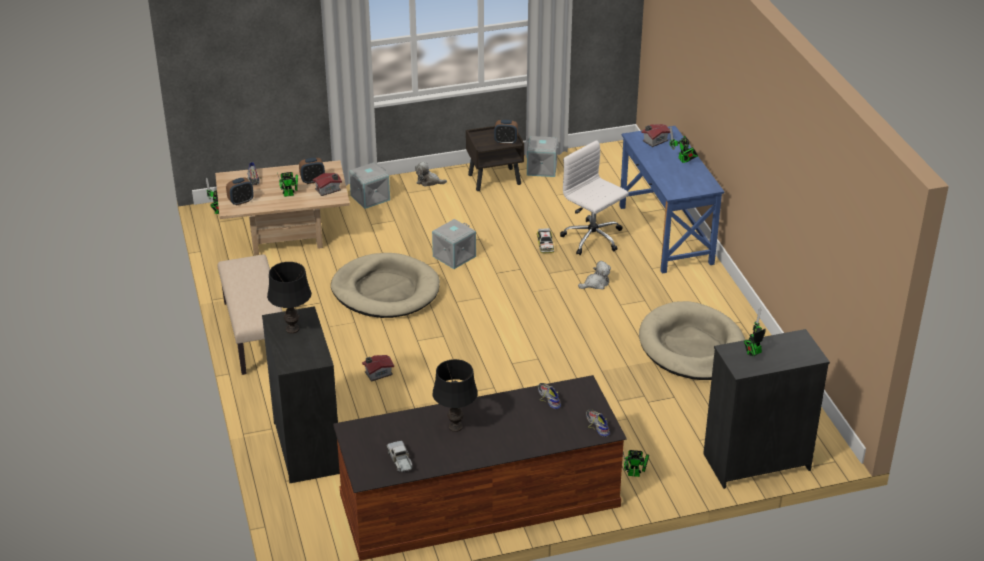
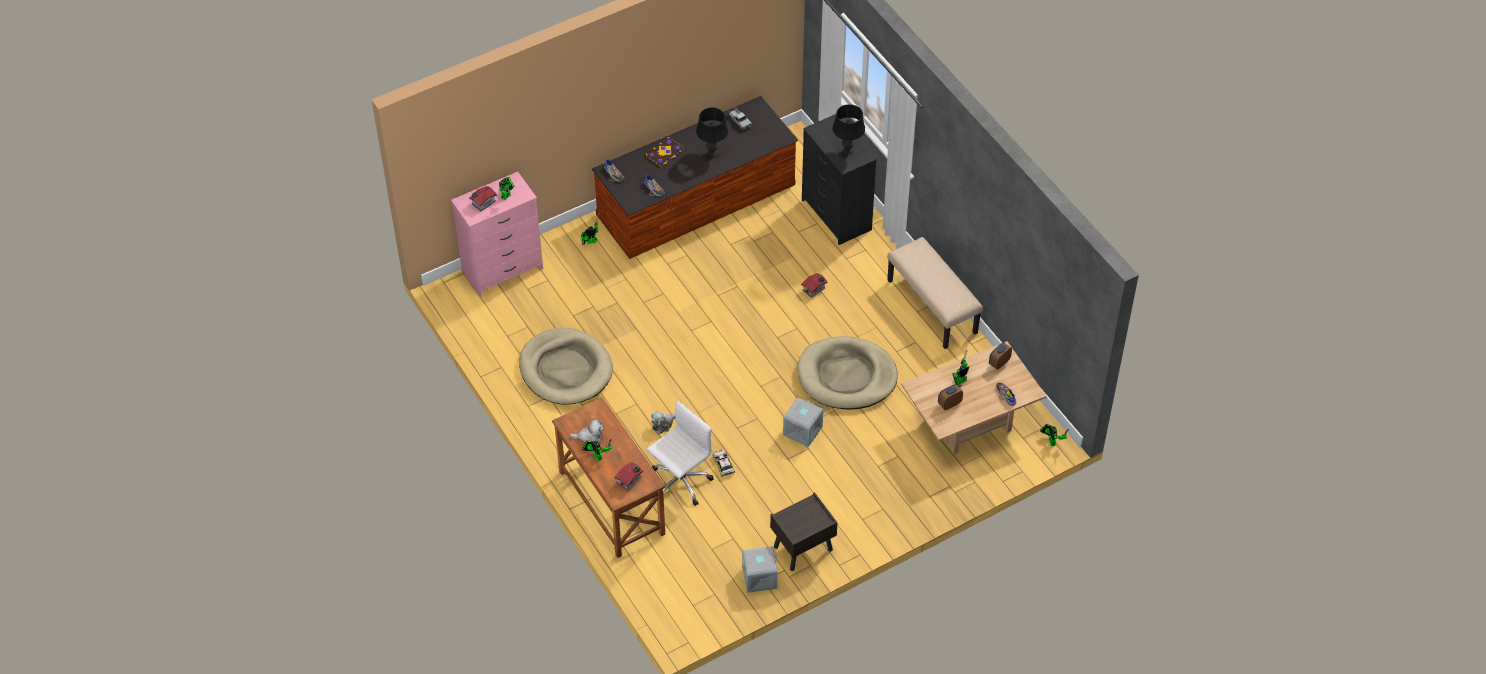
camera: 165 degrees right, 15 degrees up
toy house [313,173,342,196] -> toy house moved to [469,186,497,211]
grey storage box [349,162,390,209] -> none
plush toy [415,161,447,187] -> plush toy moved to [570,419,604,442]
alarm clock [494,120,518,145] -> none
white office chair [560,140,629,255] -> white office chair turned 75 degrees counterclockwise [647,401,714,506]
blue desk [619,126,724,274] -> brown desk [552,397,665,558]
black dresser [703,329,830,489] -> pink dresser [451,172,543,297]
none -> book [645,137,684,167]

